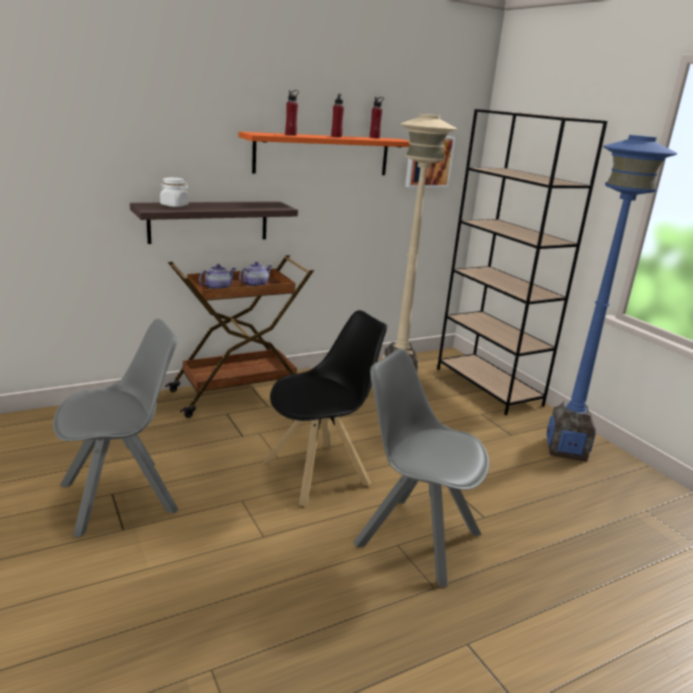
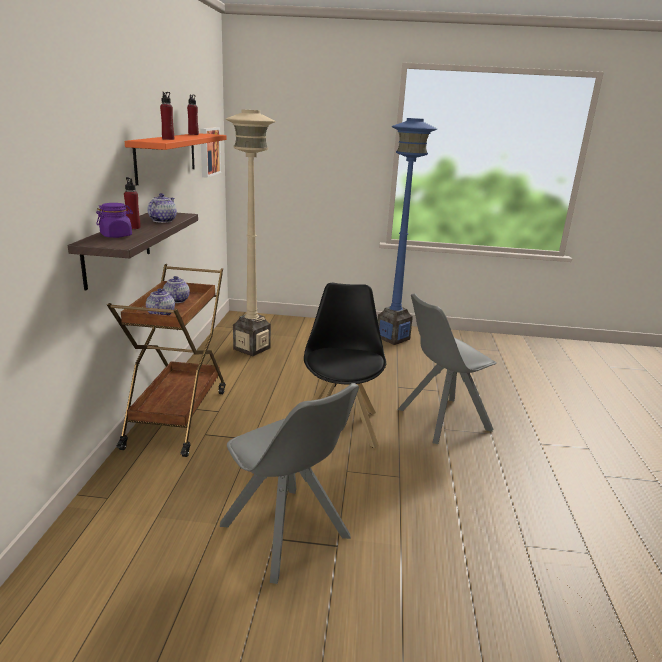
camera: 55 degrees left, 0 degrees up
grey chair [53,319,178,538] -> grey chair turned 135 degrees clockwise [220,383,359,584]
white jar [160,178,189,207] -> purple jar [96,203,133,238]
red bottle [331,94,344,137] -> red bottle moved to [124,177,141,229]
beige bookcase [437,109,608,415] -> none
none -> teapot [148,193,177,223]

